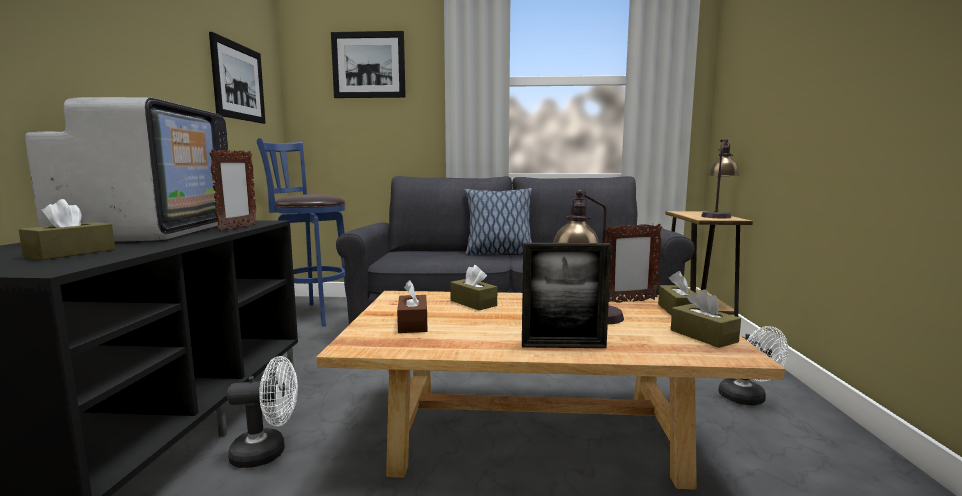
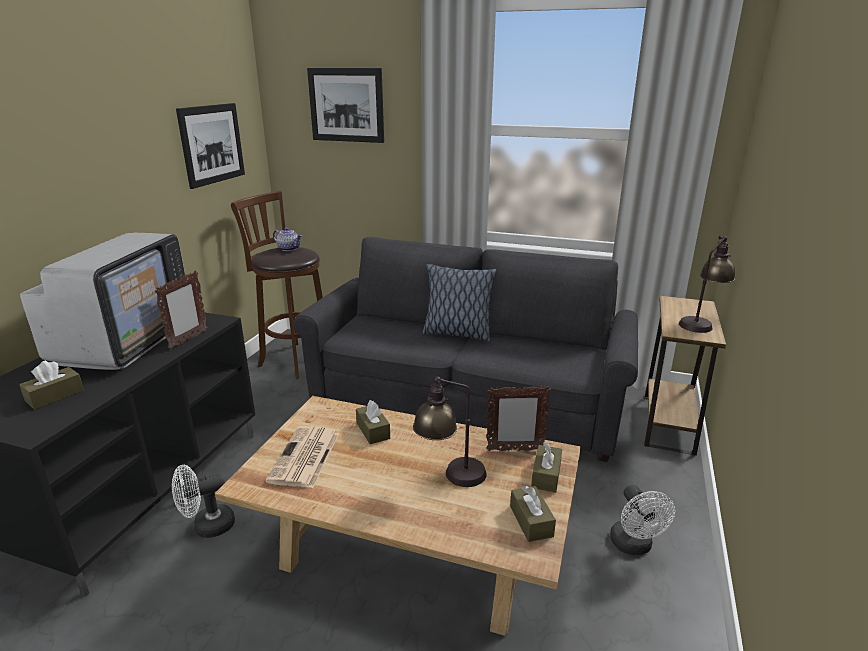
camera: 15 degrees right, 15 degrees up
white fan [227,356,298,468] -> white fan turned 150 degrees clockwise [172,465,235,538]
blue stool [257,138,347,327] -> brown stool [231,190,323,379]
brown tissue box [397,280,427,333] -> newspaper [266,426,339,488]
picture frame [522,243,611,348] -> none
none -> teapot [273,228,302,251]

